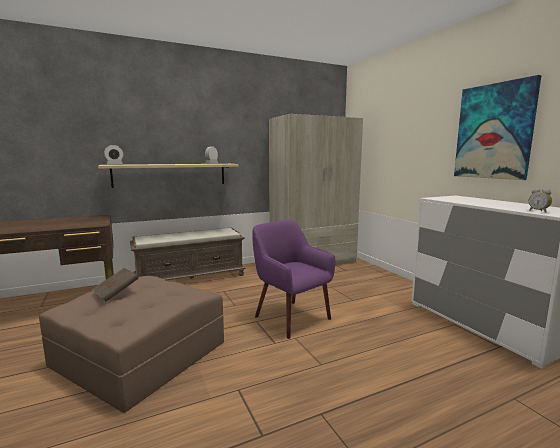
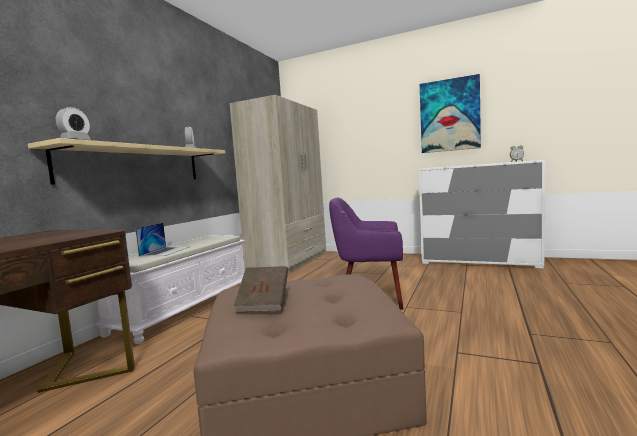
camera: 40 degrees left, 5 degrees down
brown bench [130,228,246,280] -> white bench [95,235,245,344]
none -> laptop [135,223,190,257]

